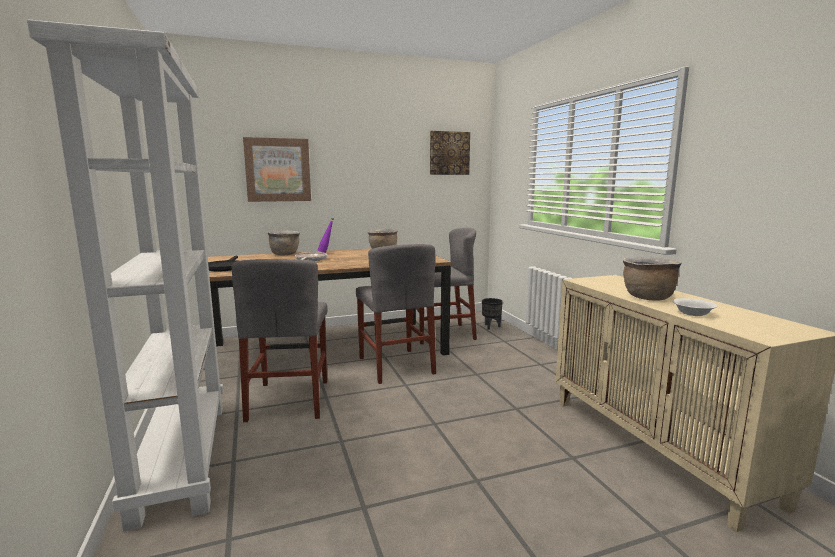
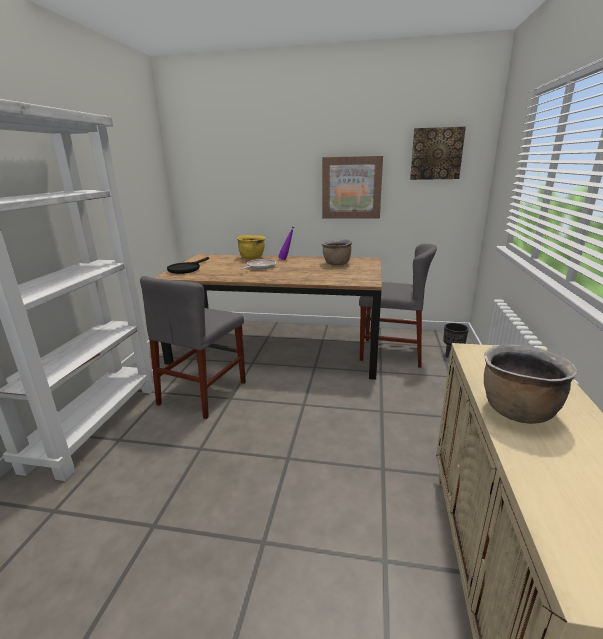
camera: 30 degrees right, 10 degrees up
picture [243,137,311,202] -> picture moved to [322,156,383,219]
brown cooking pot [268,231,300,255] -> yellow cooking pot [237,235,265,259]
grey chair [356,244,436,384] -> none
white bowl [672,298,717,316] -> none

